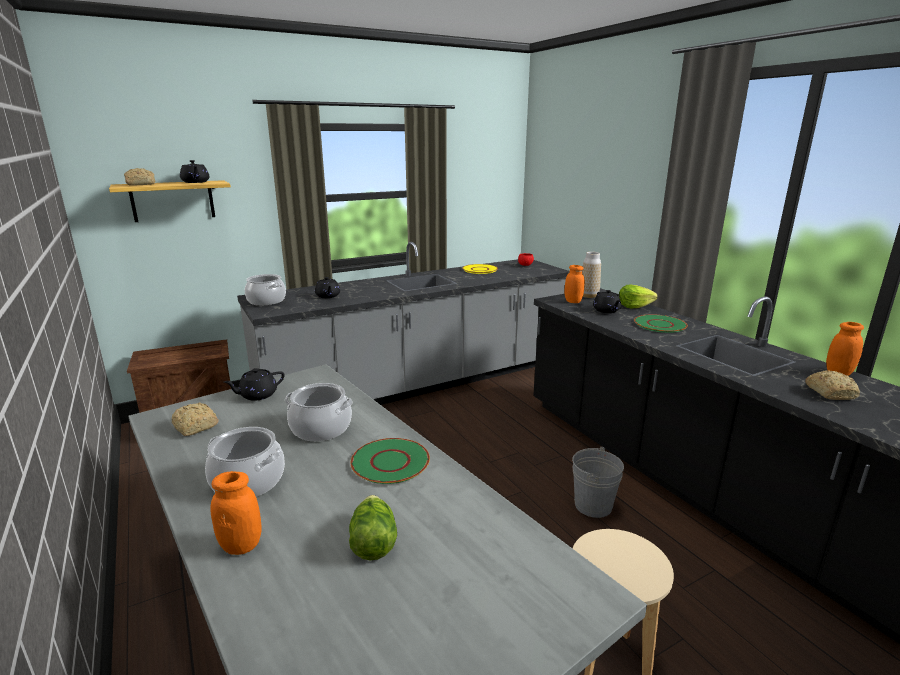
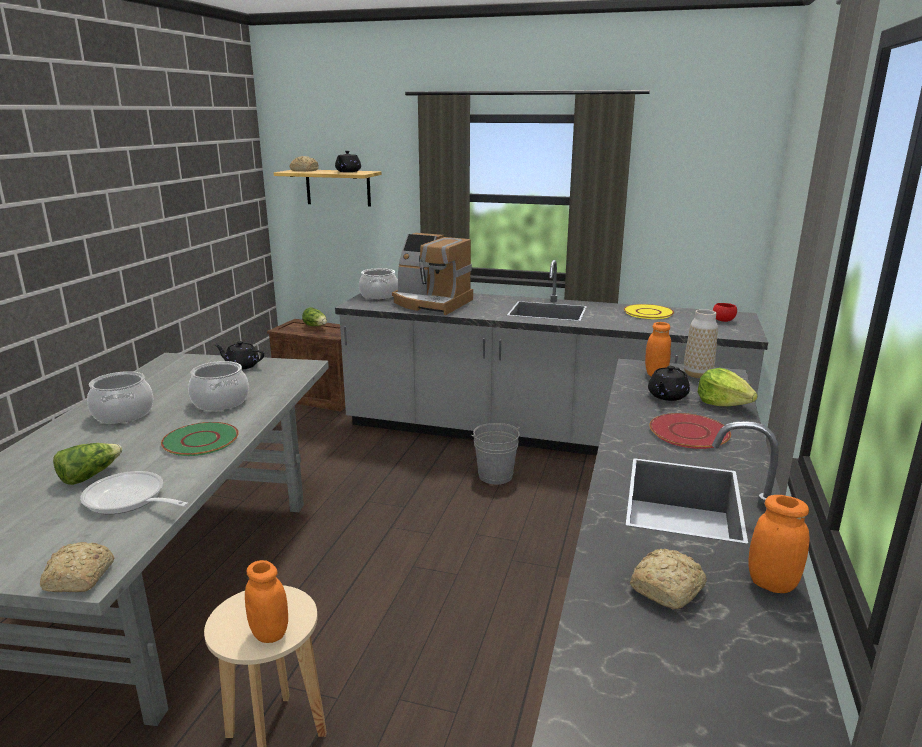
camera: 45 degrees right, 0 degrees up
bread [172,403,219,436] -> bread moved to [40,542,114,592]
orange jar [210,471,262,555] -> orange jar moved to [245,560,288,643]
black teapot [315,277,340,298] -> coffee machine [392,233,473,315]
grey bucket [572,447,624,518] -> grey bucket moved to [471,423,520,484]
green plate [634,314,688,333] -> red plate [649,413,731,449]
none -> frying pan [80,471,189,514]
none -> lettuce [302,307,327,326]

